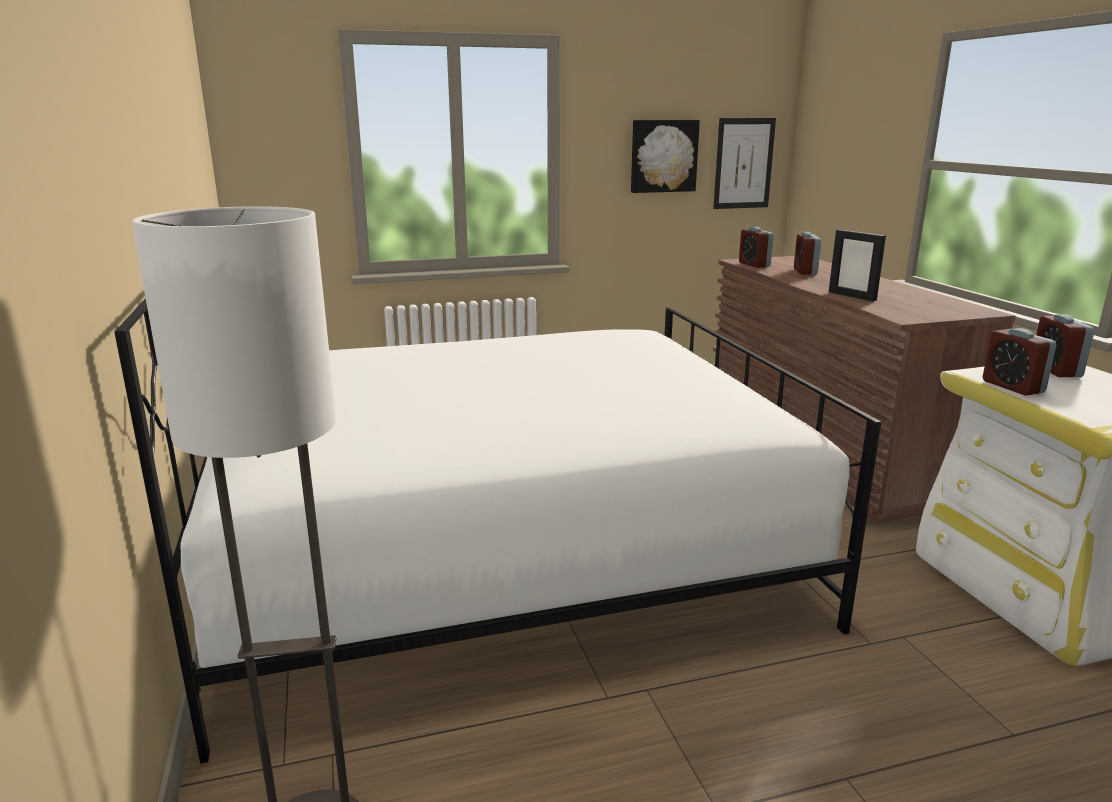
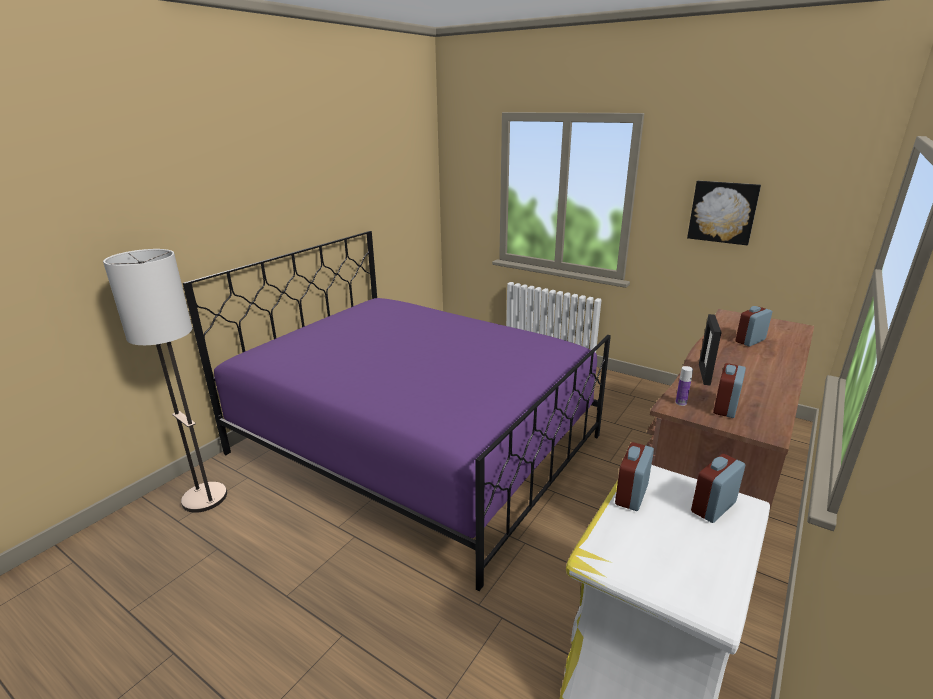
camera: 50 degrees right, 5 degrees up
white bed [114,298,881,764] -> purple bed [183,231,611,591]
picture [713,118,776,209] -> none
alarm clock [739,227,773,268] -> alarm clock moved to [713,363,746,418]
none -> bottle [675,366,693,406]

